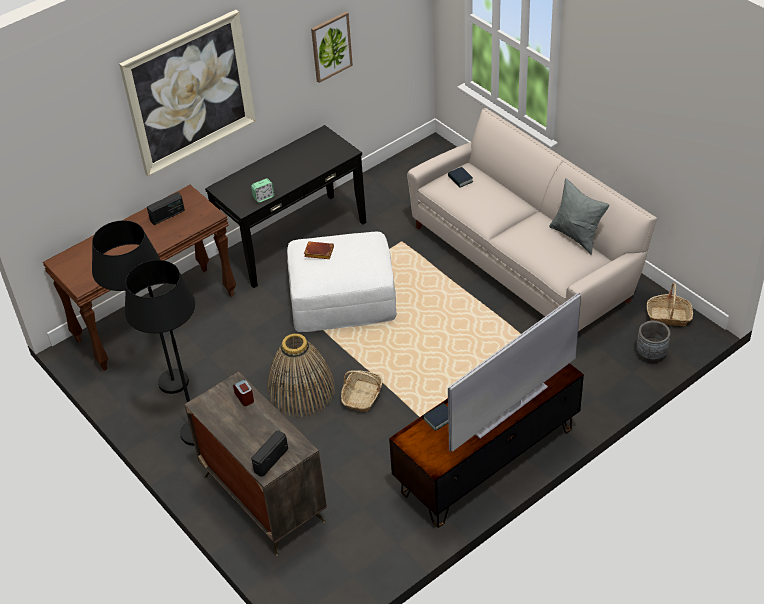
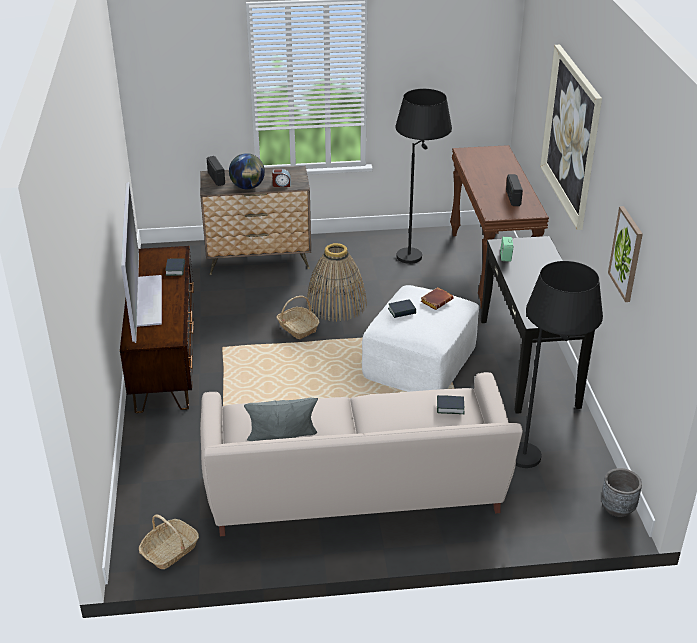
camera: 120 degrees right, 10 degrees down
black floor lamp [125,260,195,446] -> black floor lamp moved to [516,261,603,468]
grey planter [637,321,671,362] -> grey planter moved to [601,468,642,517]
none -> globe [229,153,265,189]
none -> book [388,299,416,318]

